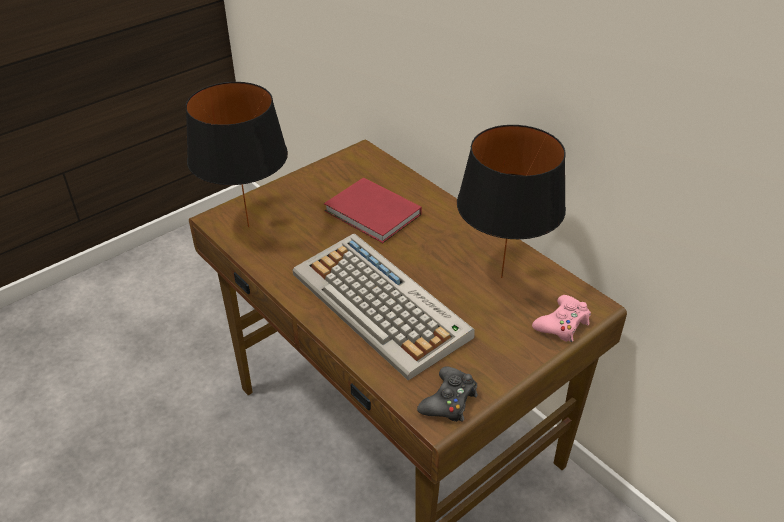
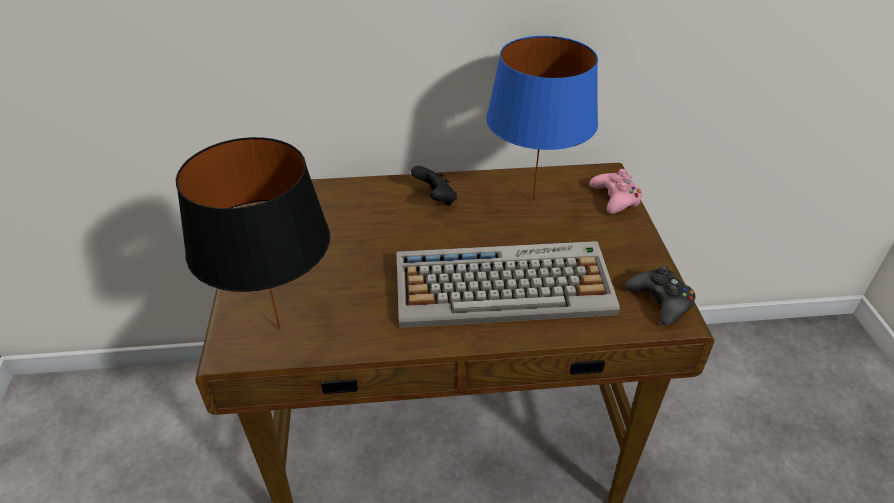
camera: 55 degrees left, 0 degrees up
red book [324,178,422,243] -> none
black table lamp [457,125,566,278] -> blue table lamp [486,36,598,201]
none -> black game controller [411,166,457,206]

